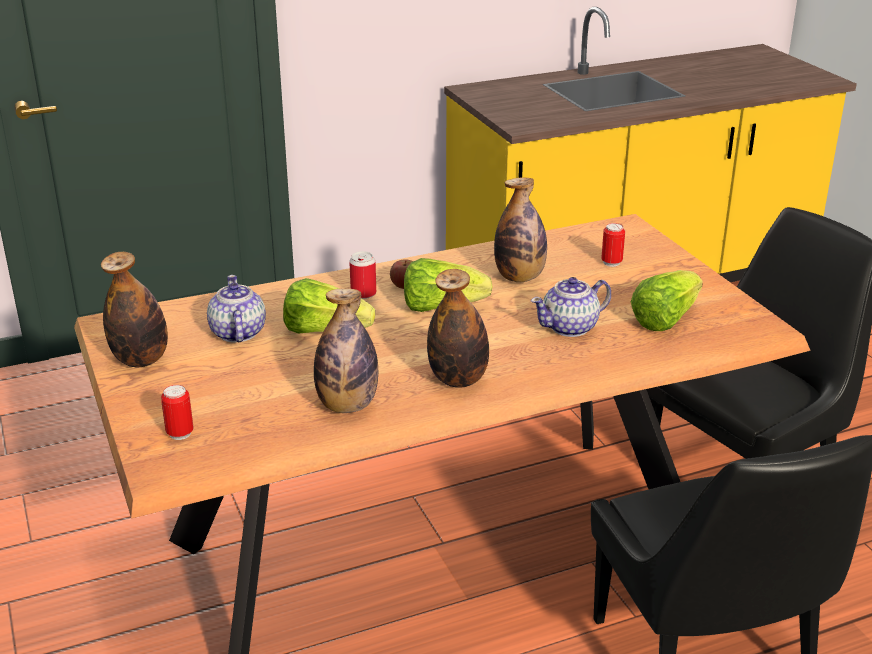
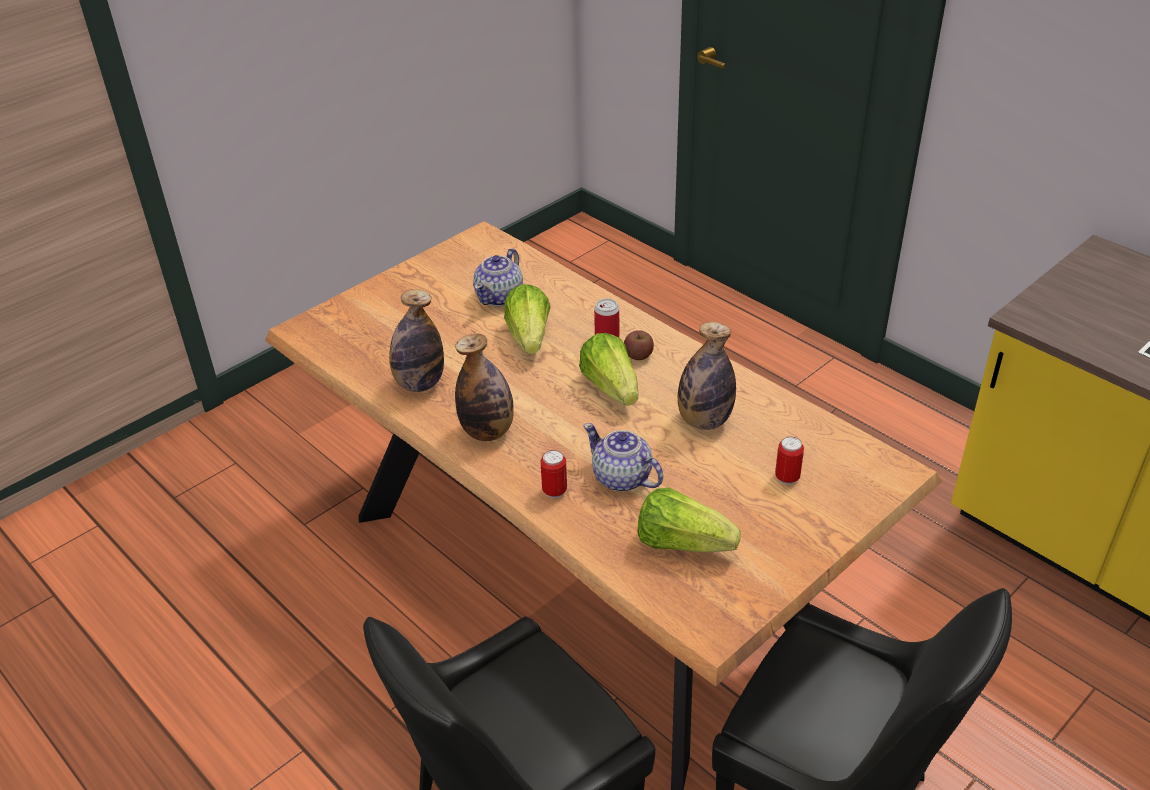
camera: 70 degrees right, 10 degrees up
bottle [101,252,168,367] -> none
can [161,385,193,440] -> can moved to [540,450,567,498]
teapot [207,275,266,342] -> teapot turned 150 degrees clockwise [473,248,523,306]

